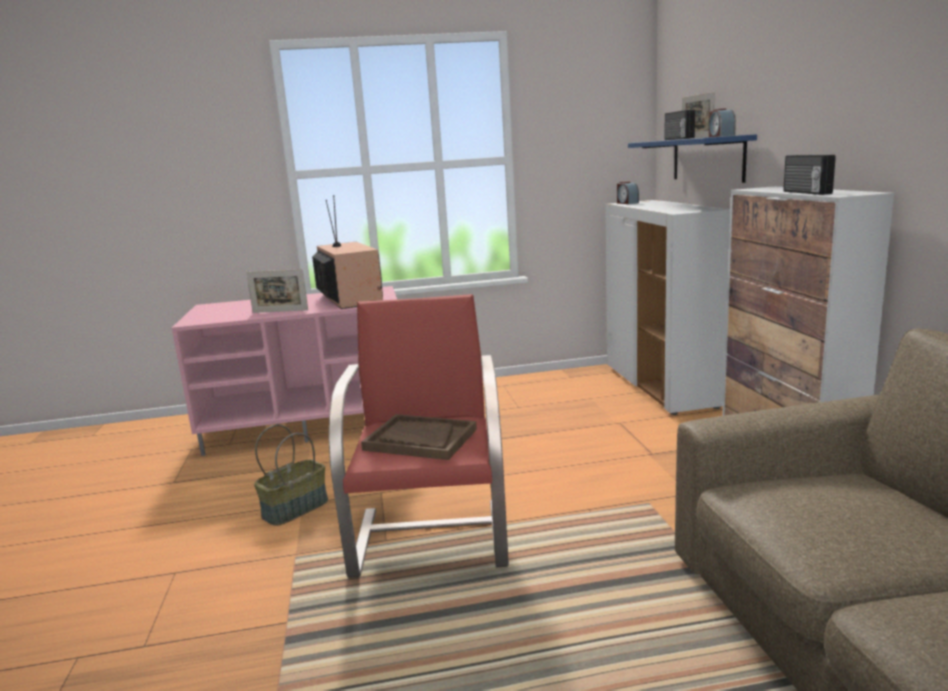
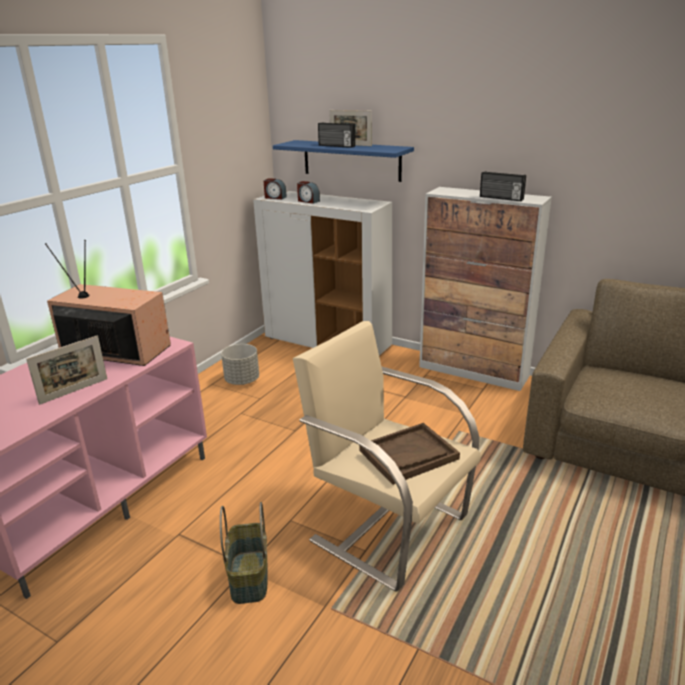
camera: 50 degrees left, 10 degrees up
red armchair [329,294,509,578] -> beige armchair [293,321,481,592]
alarm clock [709,108,736,137] -> alarm clock moved to [297,181,320,204]
none -> grey planter [221,344,259,385]

